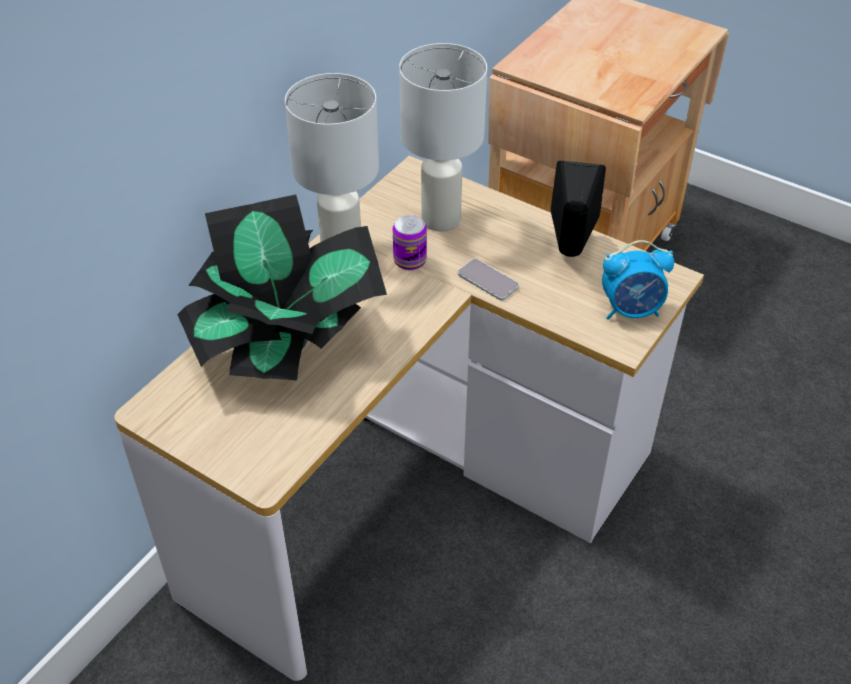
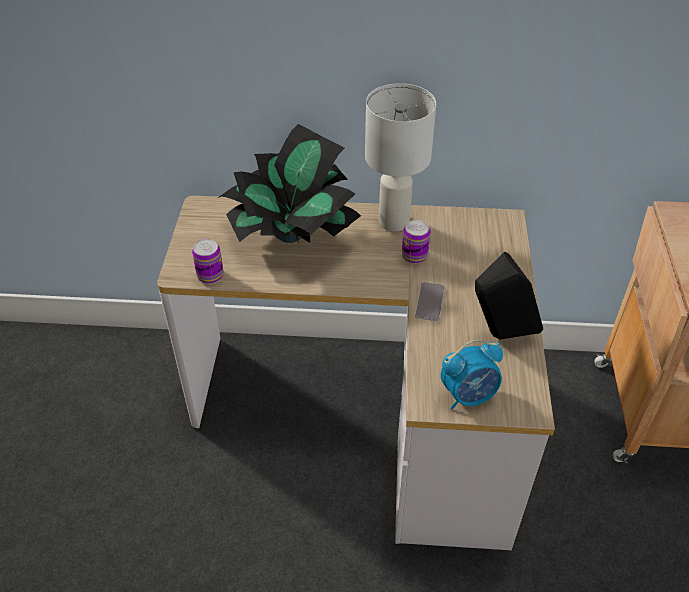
camera: 60 degrees right, 0 degrees up
white table lamp [399,43,487,232] -> none
alarm clock [602,240,674,320] -> alarm clock turned 75 degrees counterclockwise [441,340,503,410]
none -> can [192,239,223,284]

